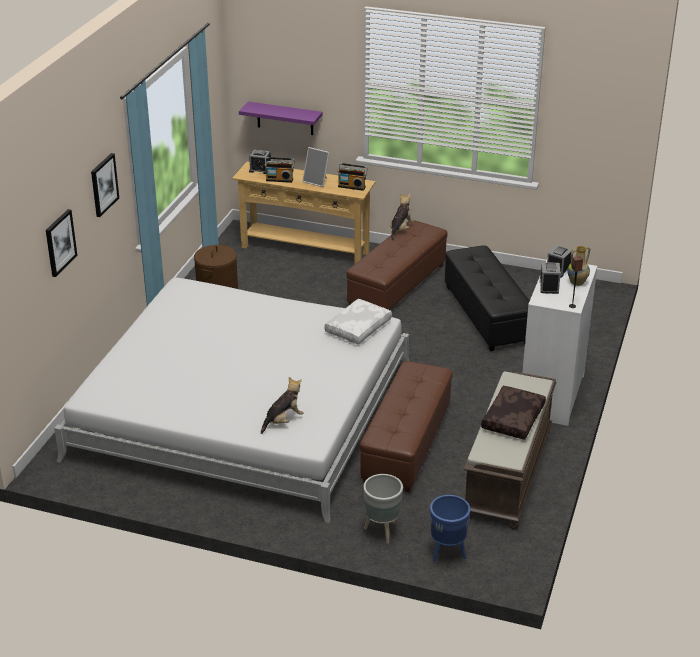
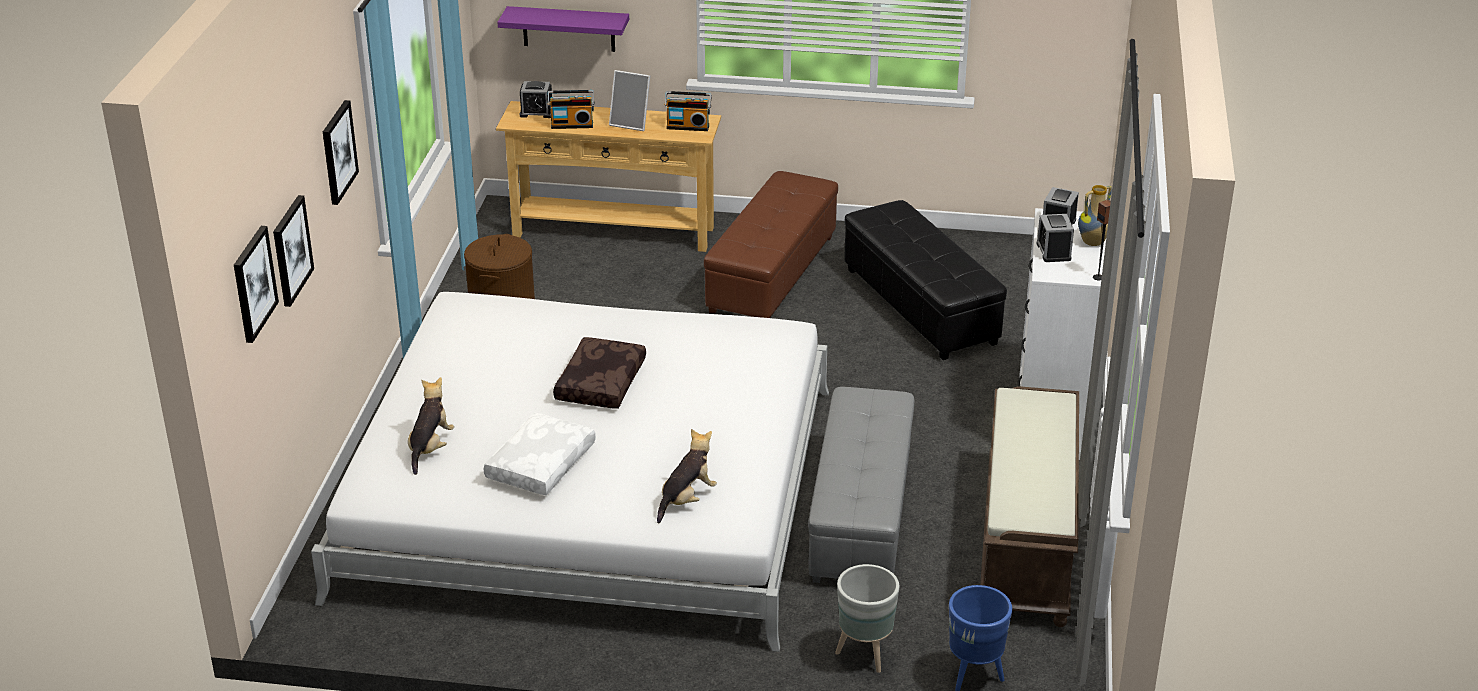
camera: 10 degrees left, 0 degrees up
white pillow [324,299,392,345] -> white pillow moved to [483,413,596,495]
brown ottoman [360,361,453,492] -> grey ottoman [808,387,914,583]
plush toy [390,194,414,241] -> plush toy moved to [408,377,454,475]
brown pillow [481,386,546,439] -> brown pillow moved to [553,337,646,409]
none -> picture [234,226,279,343]

